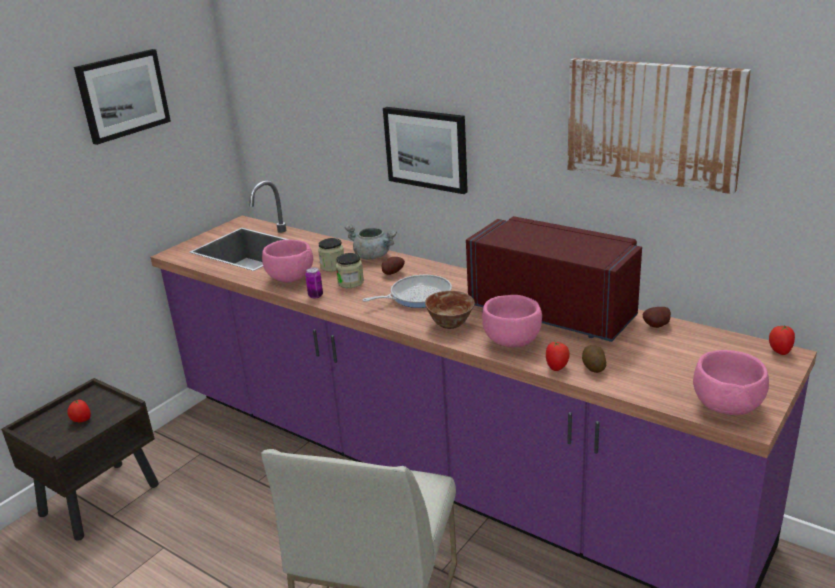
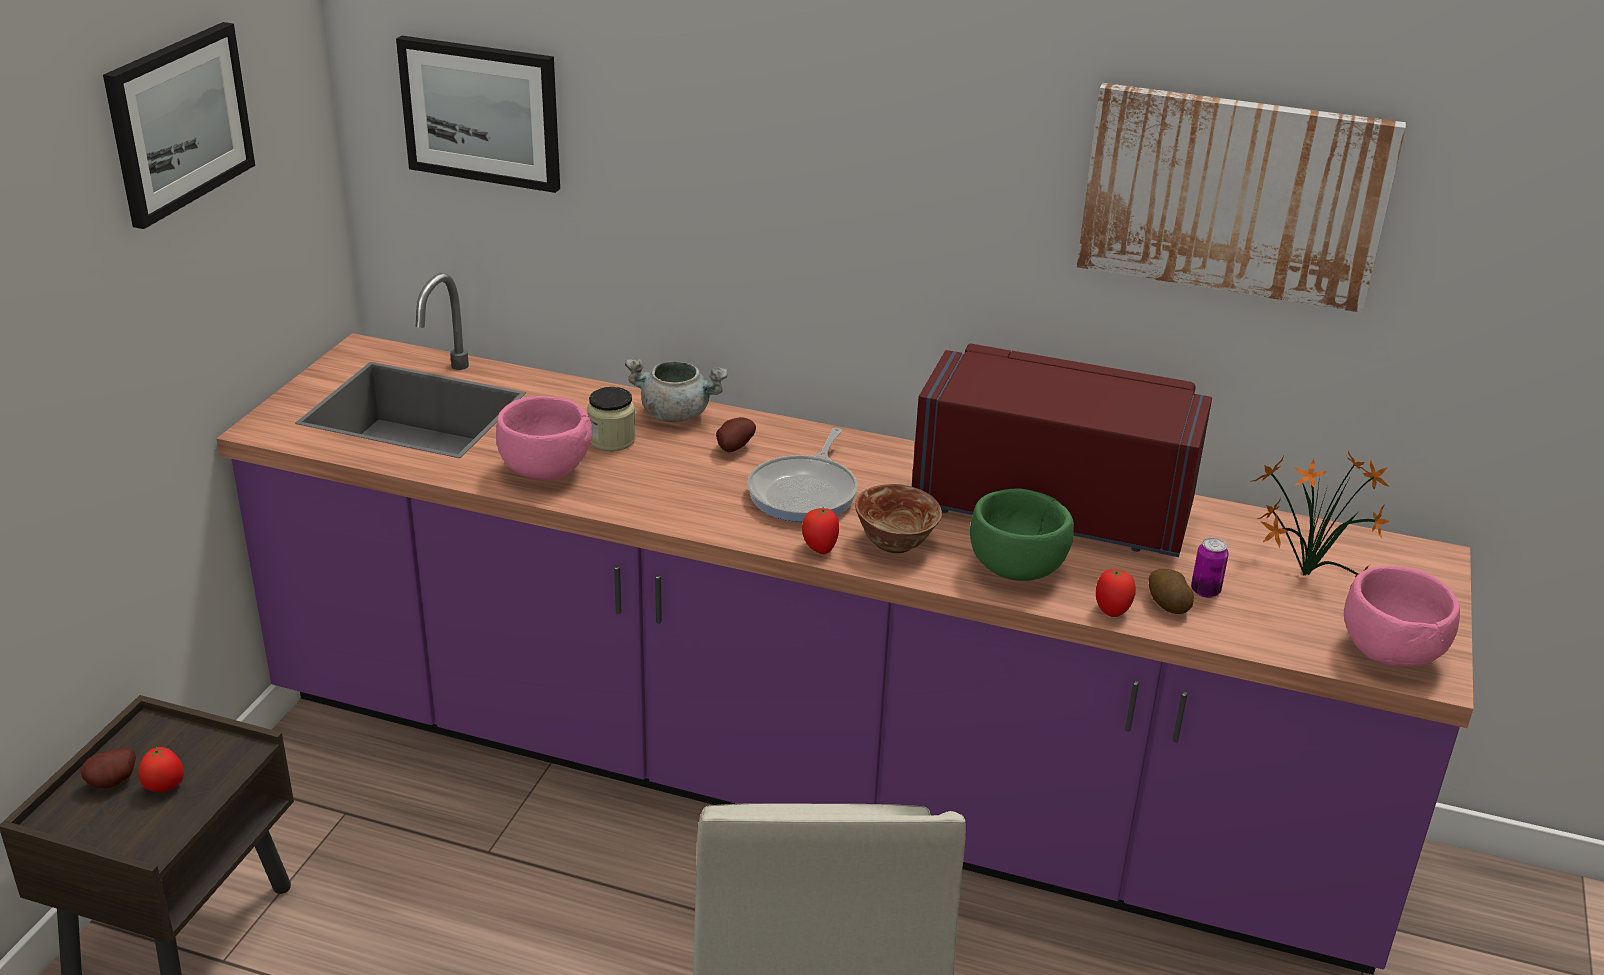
camera: 20 degrees left, 5 degrees up
can [305,267,323,299] -> can moved to [1191,538,1229,598]
jar [336,253,364,288] -> none
frying pan [363,275,452,308] -> frying pan turned 150 degrees clockwise [747,428,858,522]
picture [383,107,468,194] -> picture moved to [396,36,560,193]
pink bowl [482,295,542,347] -> green bowl [970,488,1074,581]
potato [643,307,671,328] -> potato moved to [80,748,136,788]
tomato [769,325,795,355] -> tomato moved to [802,507,839,554]
none -> potted plant [1252,450,1390,588]

